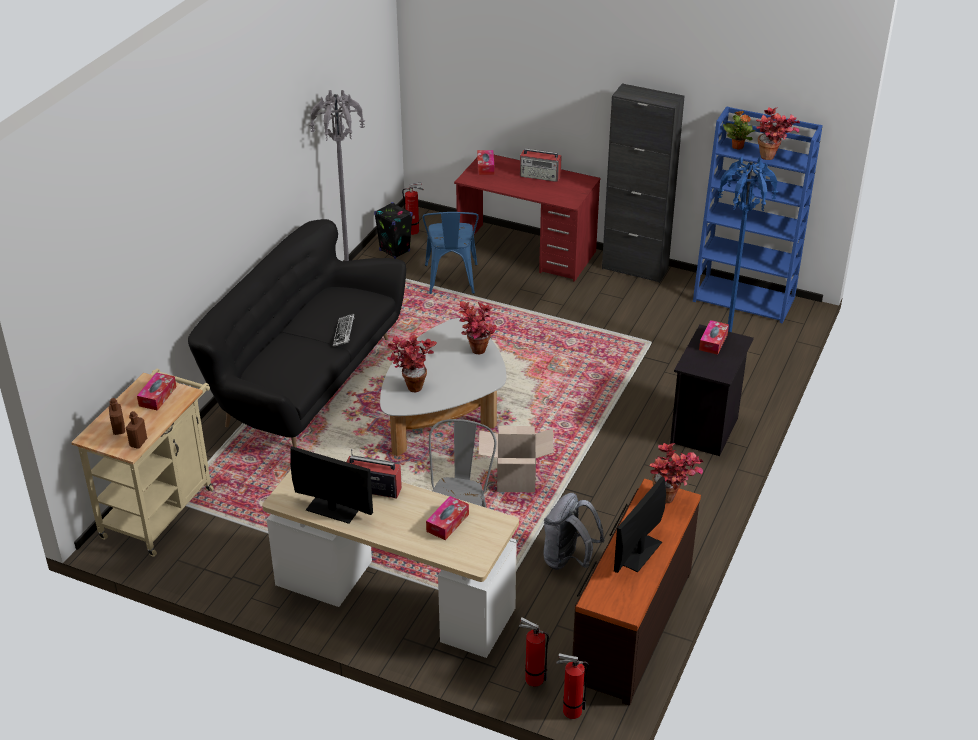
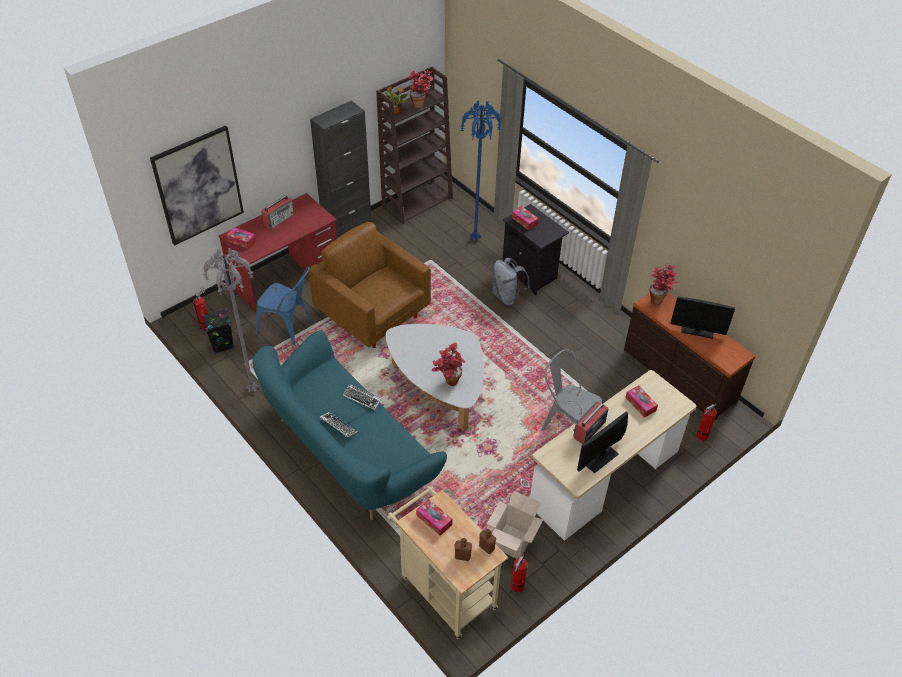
camera: 65 degrees left, 10 degrees up
black sofa [188,219,406,448] -> turquoise sofa [252,330,447,520]
potted plant [458,301,497,354] -> none
cardboard box [479,426,554,492] -> cardboard box moved to [487,491,543,559]
grey backpack [543,493,605,570] -> grey backpack moved to [492,258,530,306]
fire extinguisher [556,653,589,719] -> fire extinguisher moved to [511,554,528,592]
monitor [614,476,666,573] -> monitor turned 45 degrees counterclockwise [670,296,735,339]
blue bookcase [693,106,823,324] -> brown bookcase [376,66,453,224]
none -> picture [150,125,244,246]
none -> brown armchair [308,222,431,348]
none -> keyboard [320,412,357,437]

